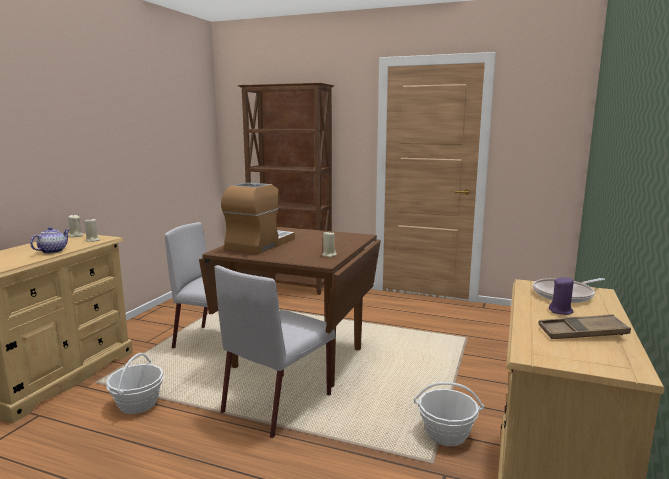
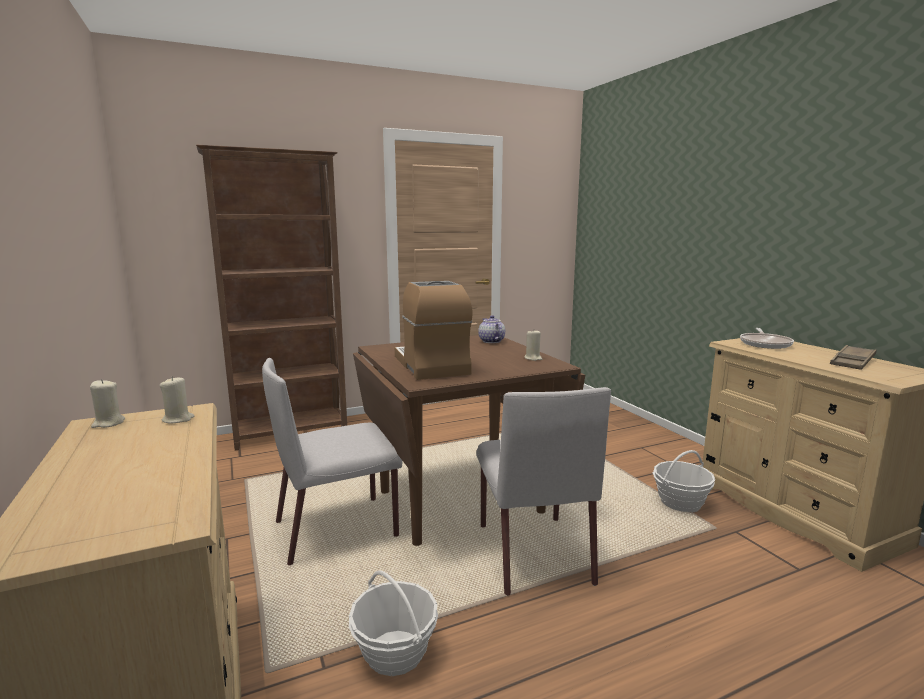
camera: 45 degrees left, 0 degrees up
teapot [30,227,70,254] -> teapot moved to [478,315,505,343]
purple candle [549,277,574,315] -> none

